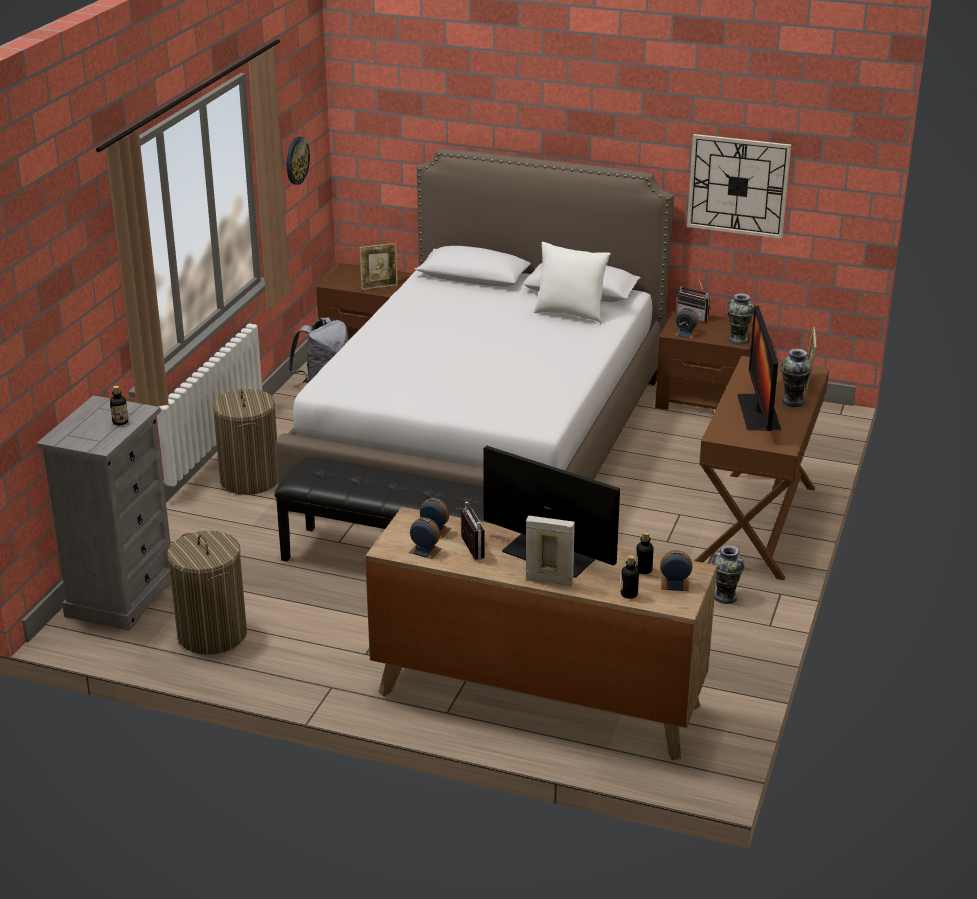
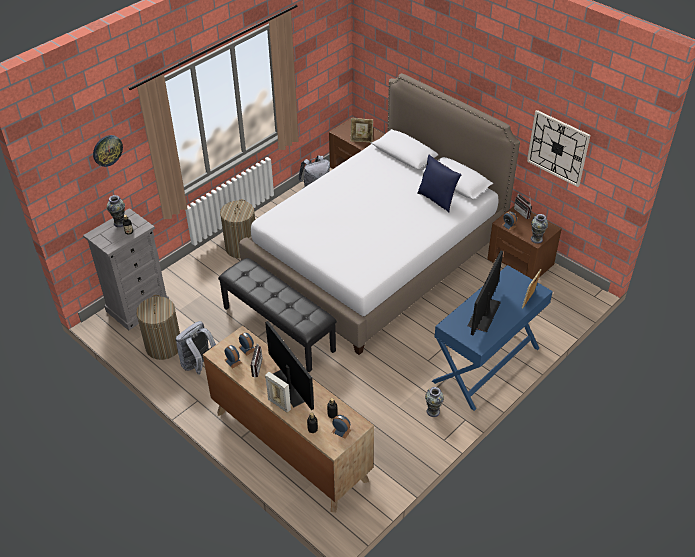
camera: 25 degrees right, 15 degrees up
wall clock [287,137,310,185] -> wall clock moved to [93,135,123,167]
white pillow [534,242,611,323] -> blue pillow [417,155,461,213]
brown desk [694,356,829,580] -> blue desk [432,265,553,411]
vase [781,349,812,407] -> vase moved to [107,195,125,227]
none -> grey backpack [175,321,216,375]

